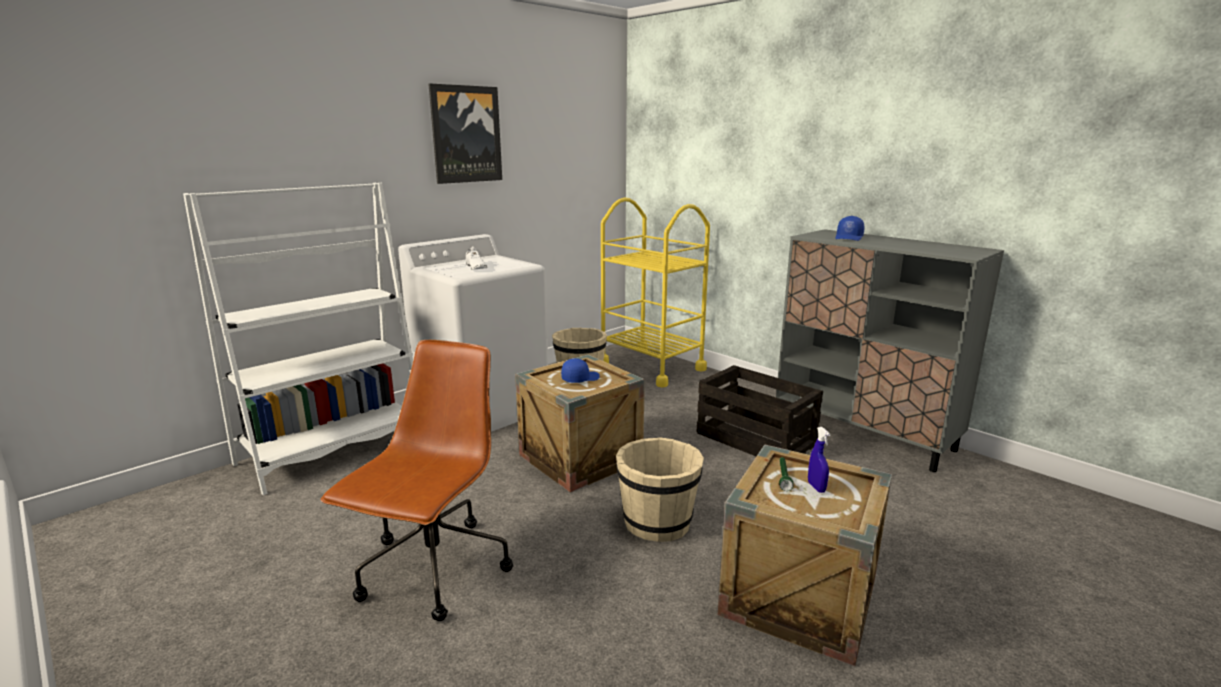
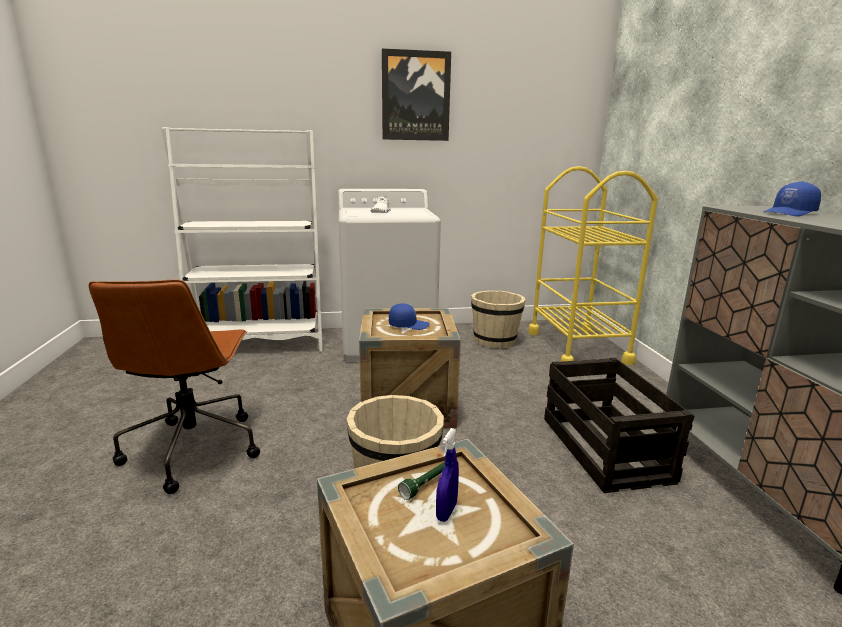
camera: 35 degrees right, 0 degrees up
brown office chair [321,340,513,621] -> brown office chair turned 120 degrees clockwise [89,279,260,494]

